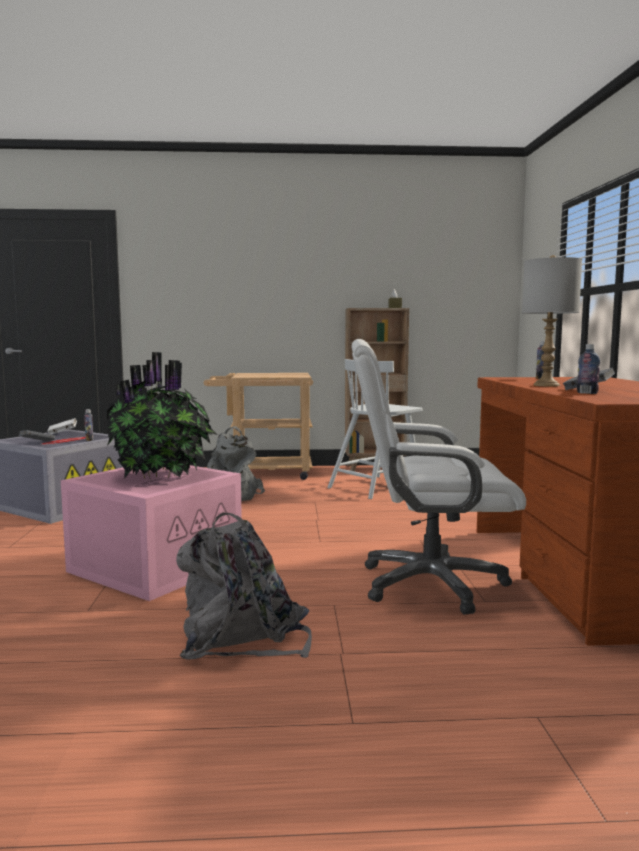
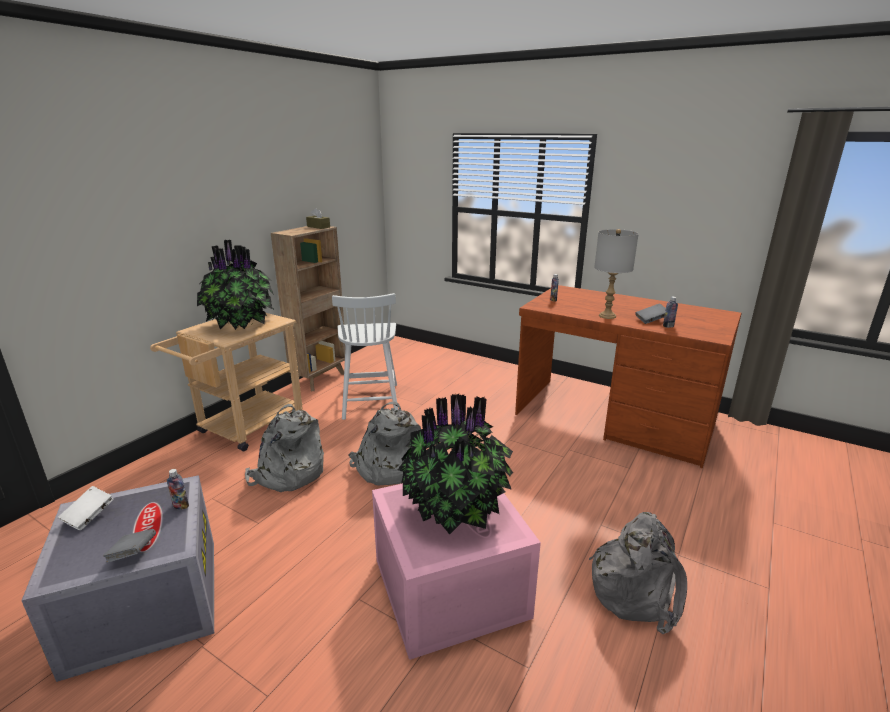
camera: 55 degrees left, 15 degrees up
white office chair [352,339,526,615] -> none
none -> potted plant [197,240,274,330]
none -> grey backpack [348,402,421,486]

